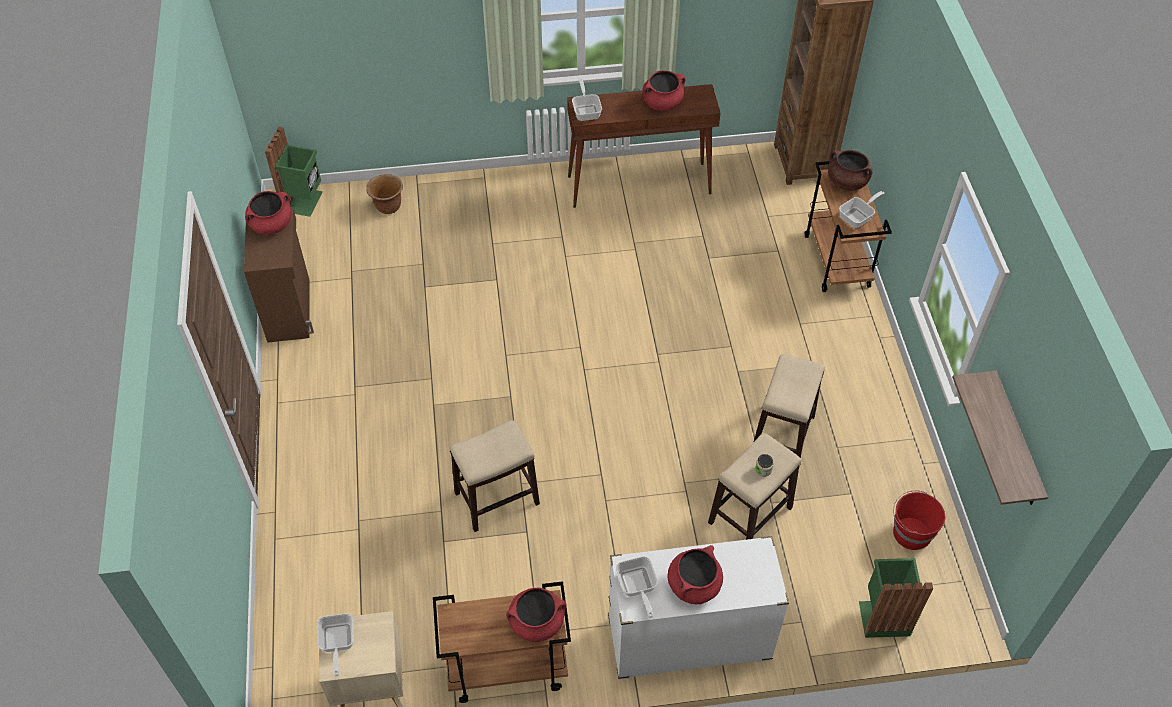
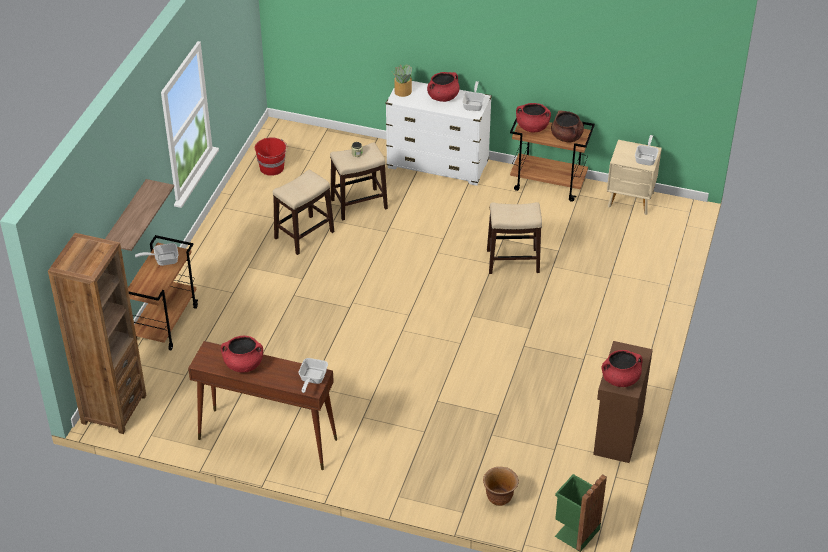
camera: 155 degrees left, 10 degrees down
brown cooking pot [828,150,873,191] -> brown cooking pot moved to [551,110,584,143]
green trash can [859,558,933,638] -> none
shelf [952,371,1048,505] -> shelf moved to [105,179,174,251]
none -> potted plant [392,64,412,97]

